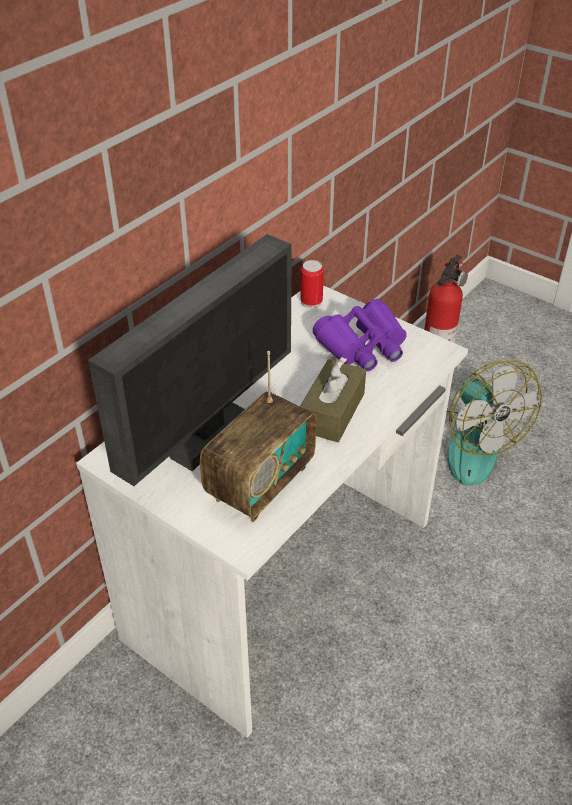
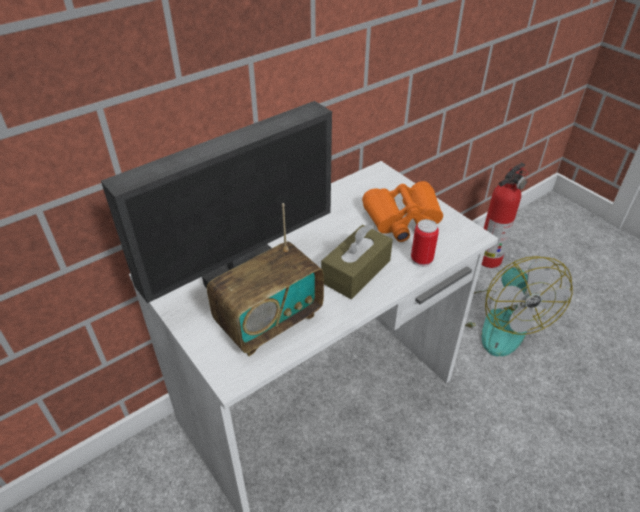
camera: 15 degrees right, 0 degrees up
can [300,260,324,309] -> can moved to [411,219,439,267]
purple binoculars [313,299,407,371] -> orange binoculars [362,181,443,242]

